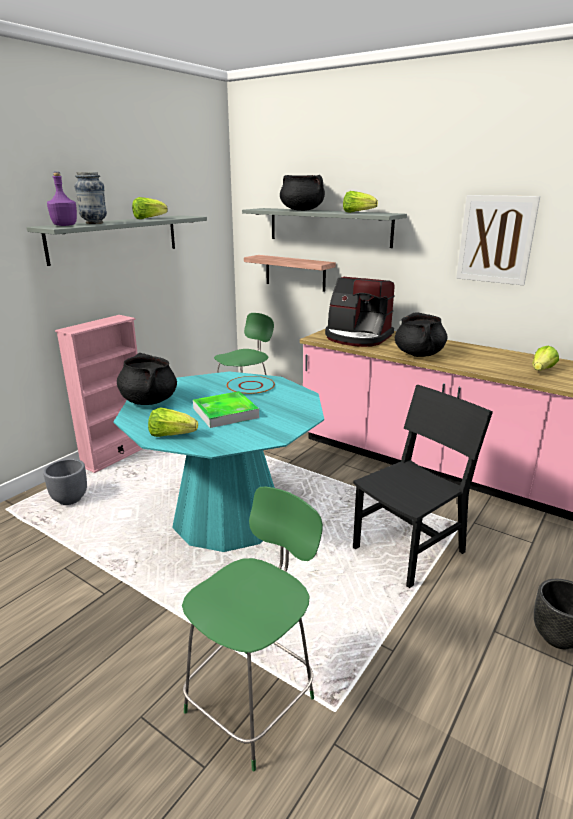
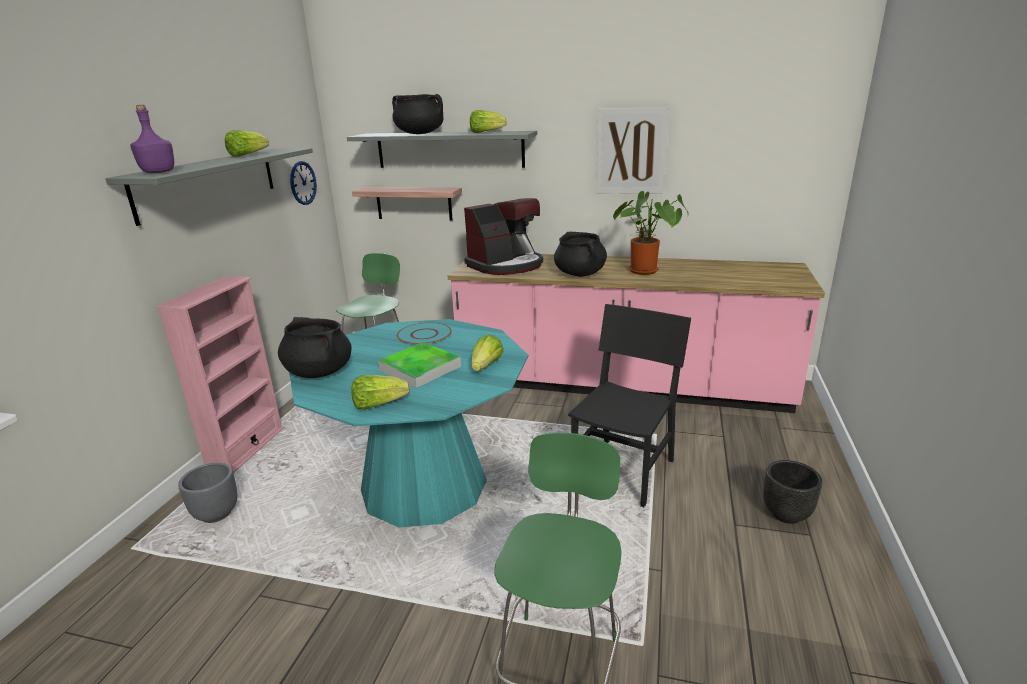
camera: 20 degrees left, 0 degrees up
vase [74,172,107,224] -> none
coffee machine [325,277,395,347] -> coffee machine turned 45 degrees counterclockwise [464,198,543,275]
lettuce [532,346,559,371] -> lettuce moved to [471,334,503,371]
none -> wall clock [290,161,317,205]
none -> potted plant [613,191,689,275]

